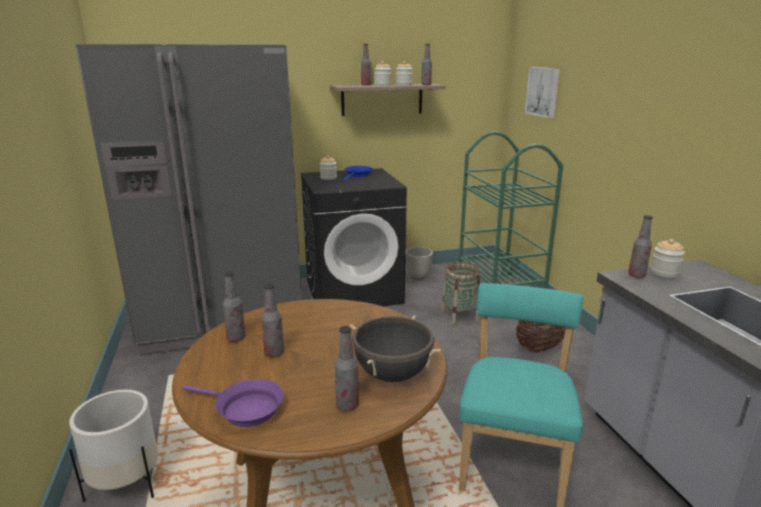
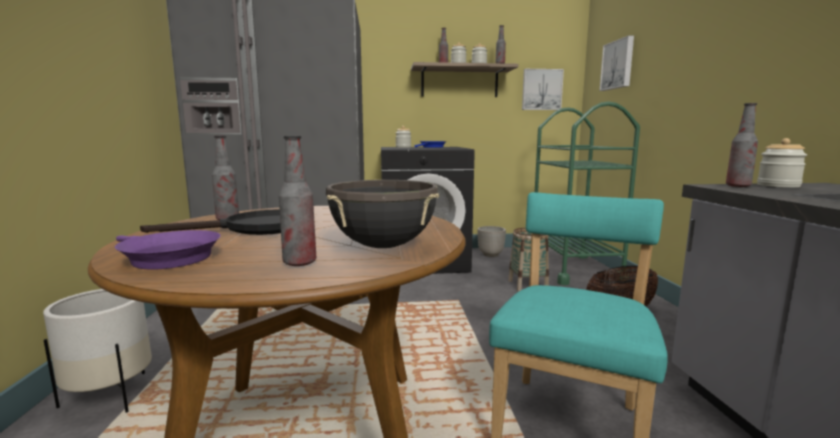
camera: 10 degrees right, 10 degrees down
bottle [261,283,284,357] -> black frying pan [140,209,281,235]
none -> picture [522,69,564,110]

